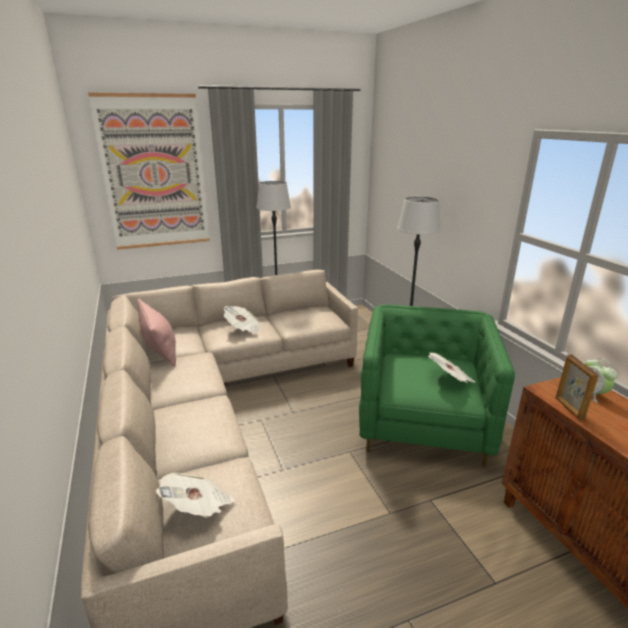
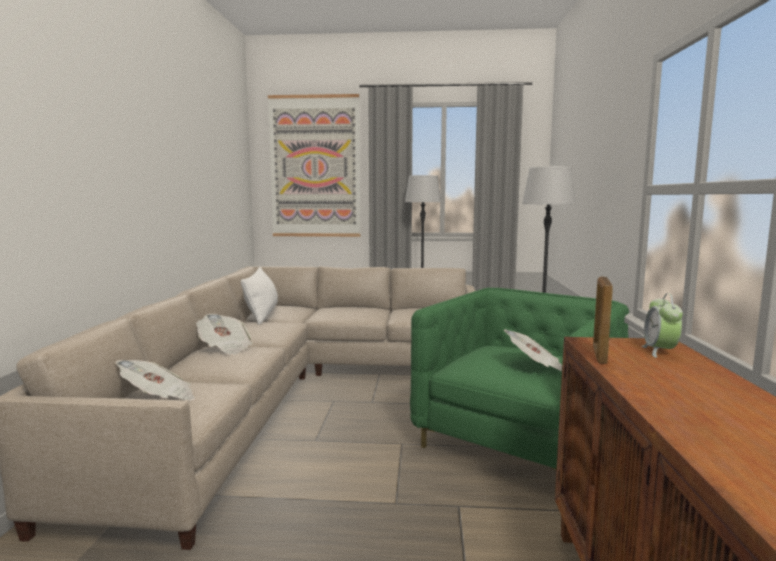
camera: 25 degrees right, 15 degrees down
pink pillow [137,299,176,367] -> white pillow [241,267,278,325]
newspaper [224,306,261,334] -> newspaper moved to [196,313,253,355]

